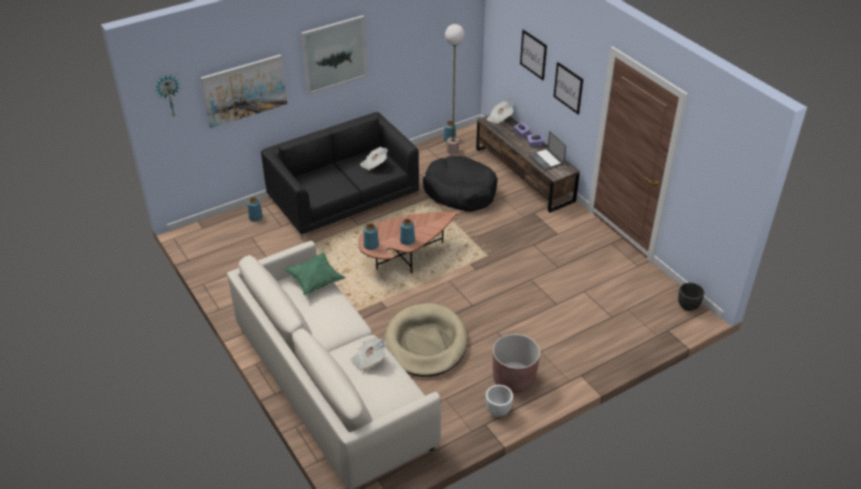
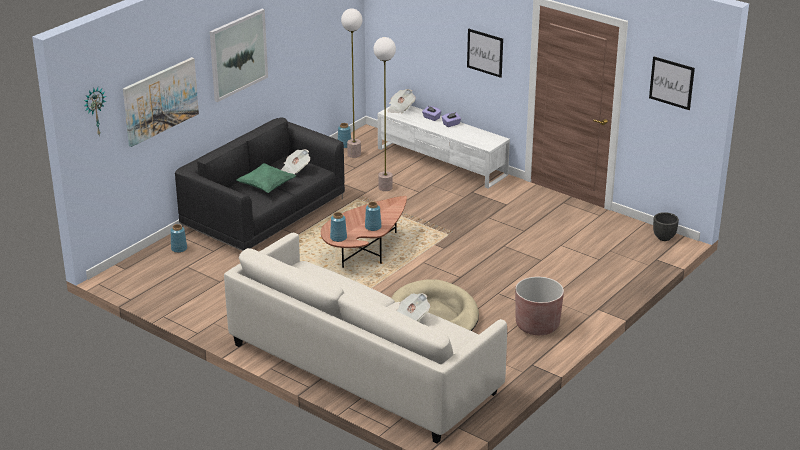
camera: 20 degrees left, 10 degrees down
green pillow [284,253,346,295] -> green pillow moved to [236,163,297,193]
black dog bed [423,156,498,212] -> floor lamp [374,37,396,191]
brown tv stand [476,115,580,213] -> white tv stand [378,106,510,189]
white planter [486,385,513,417] -> none
picture [520,30,547,80] -> picture moved to [649,56,695,110]
laptop [528,131,566,171] -> none

